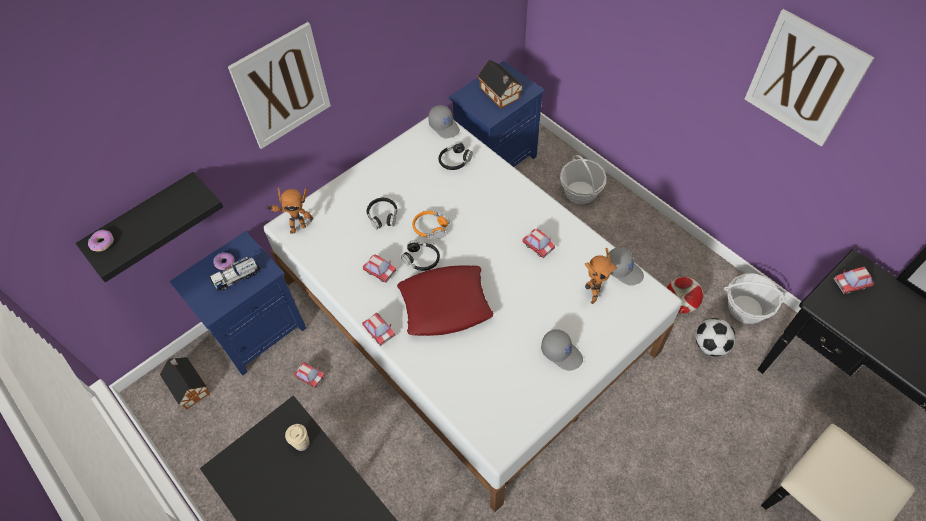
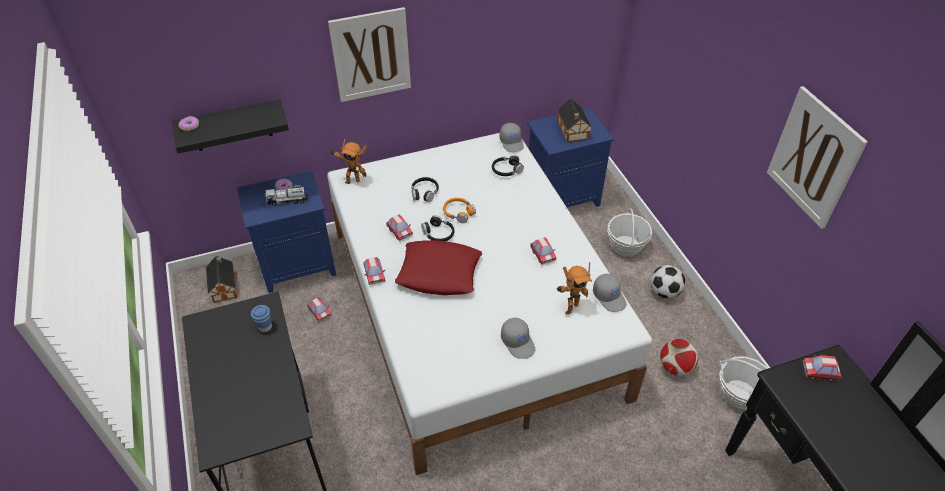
camera: 20 degrees right, 10 degrees down
beige cup [285,424,310,451] -> blue cup [251,305,272,332]
football [695,318,736,357] -> football moved to [651,265,685,299]

